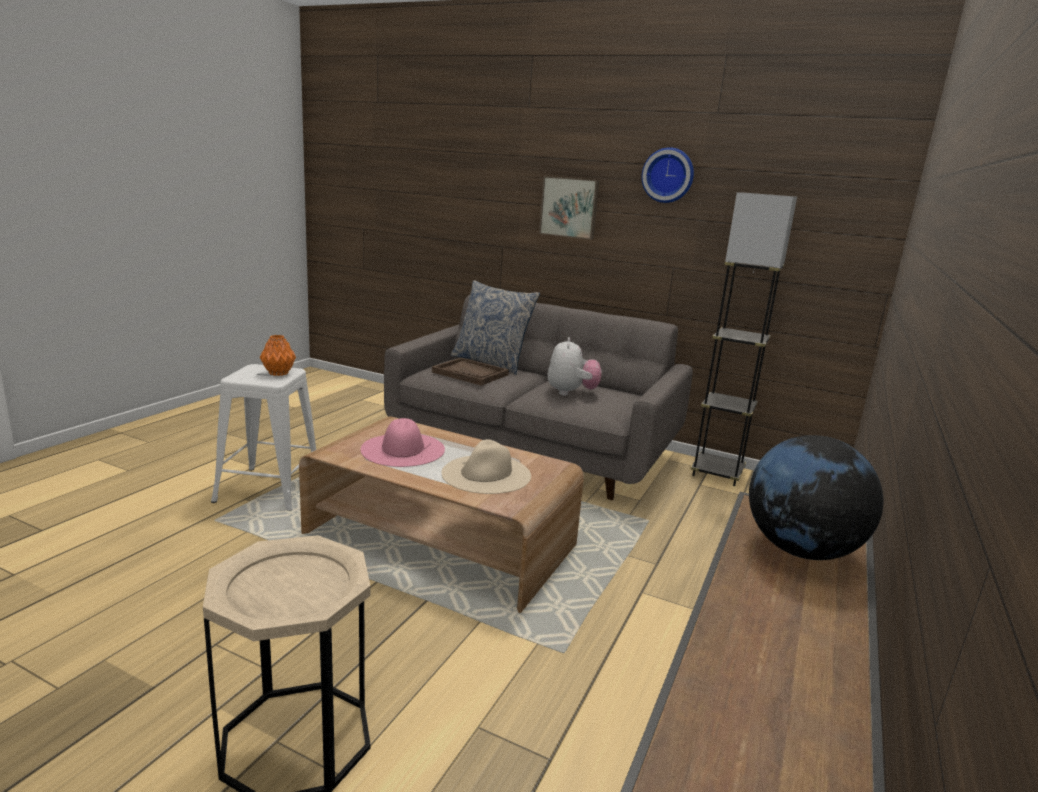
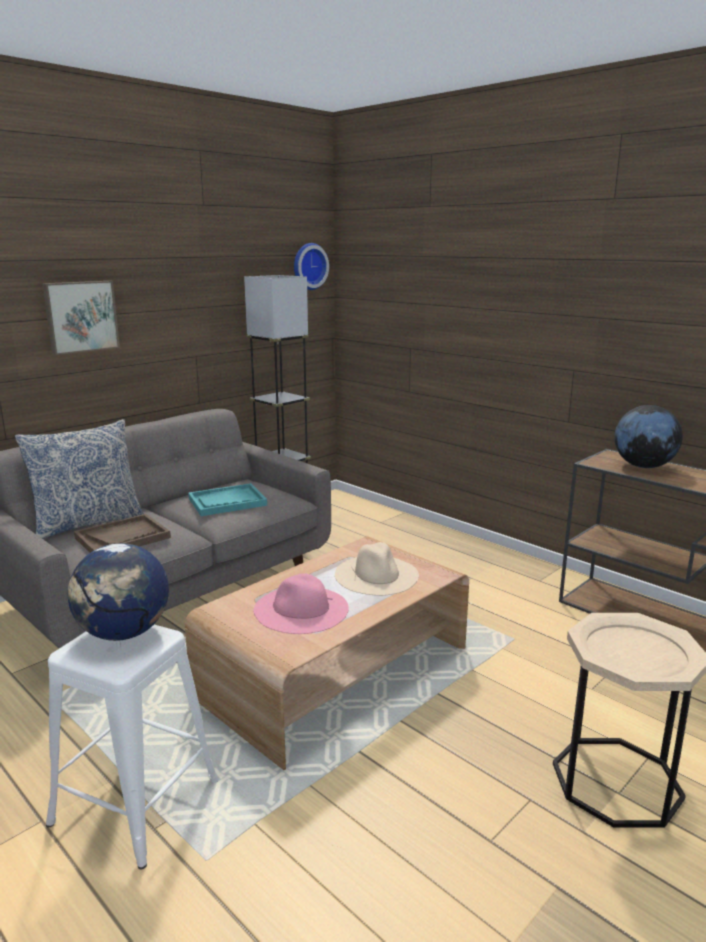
camera: 70 degrees left, 0 degrees up
orange vase [260,335,296,376] -> globe [68,543,169,641]
plush toy [548,337,601,396] -> turquoise tray [188,483,267,516]
wall clock [641,147,694,203] -> wall clock moved to [294,243,329,290]

